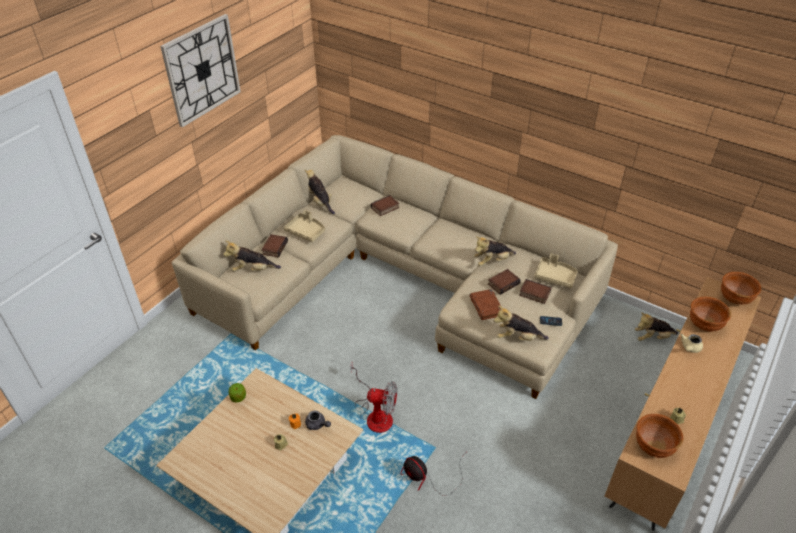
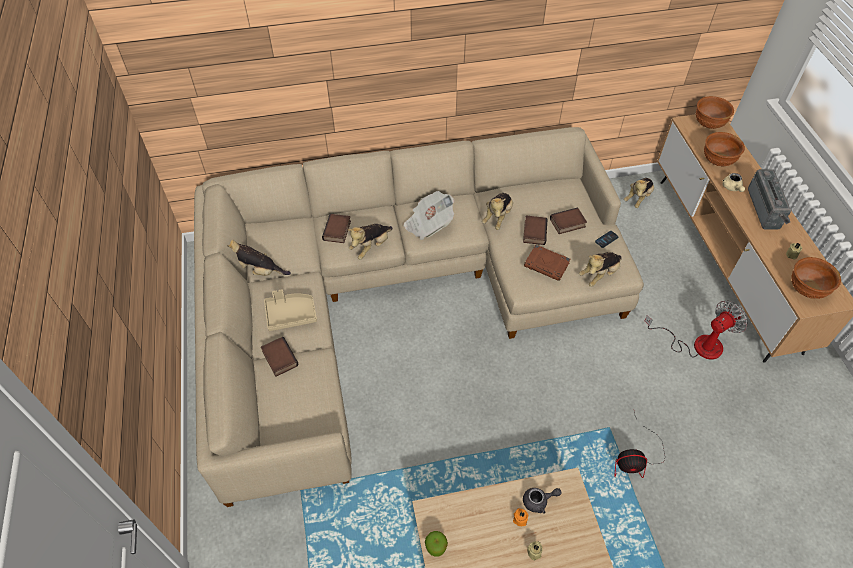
camera: 45 degrees left, 10 degrees up
wall clock [160,14,241,127] -> none
plush toy [223,241,281,271] -> plush toy moved to [348,224,393,259]
fan [350,363,397,433] -> fan moved to [645,301,748,360]
beige tray [534,253,578,288] -> none
none -> newspaper [404,191,455,240]
none -> radio [748,169,791,229]

